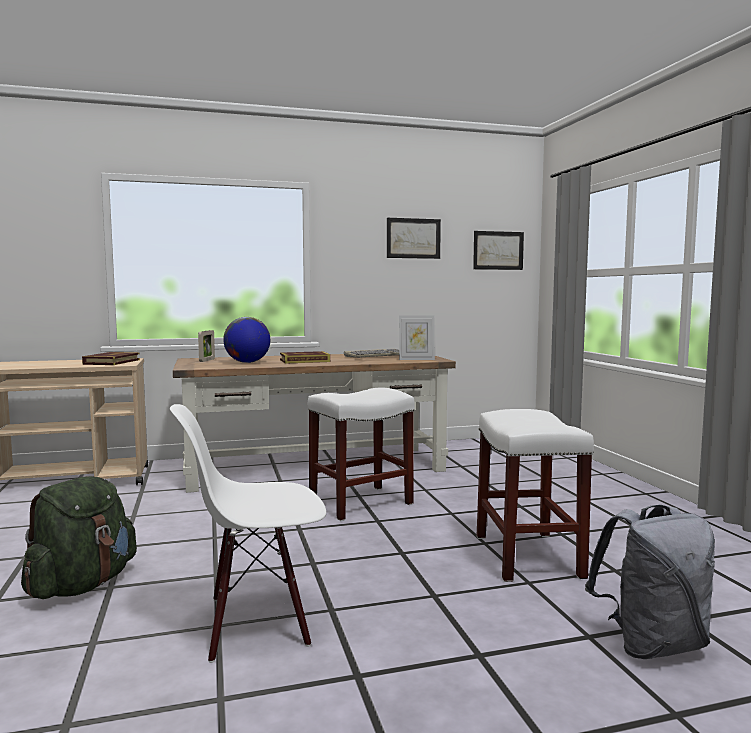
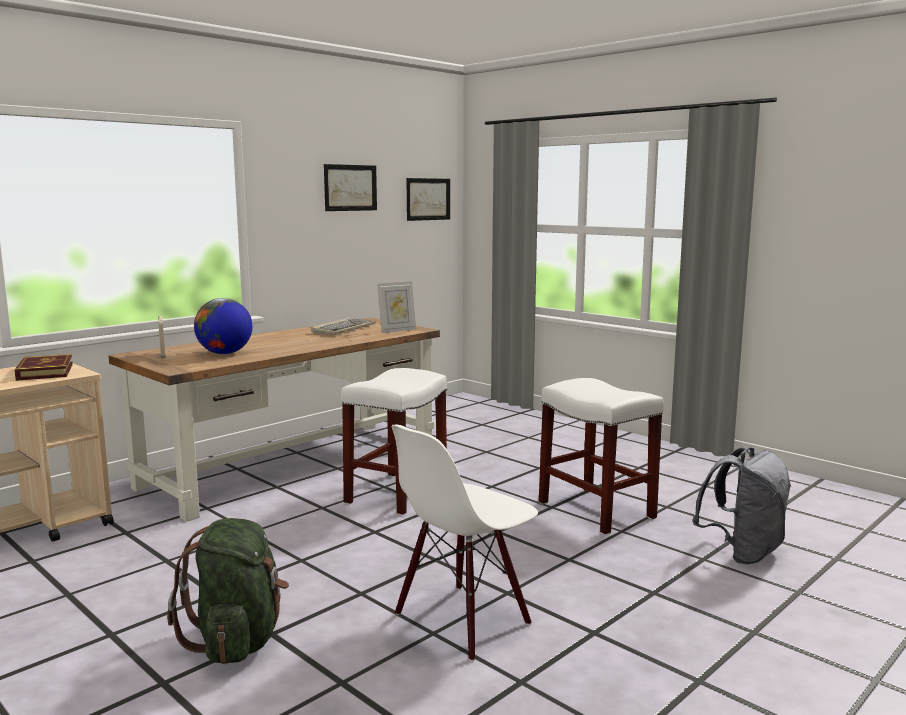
camera: 30 degrees left, 5 degrees up
book [280,351,330,364] -> none

